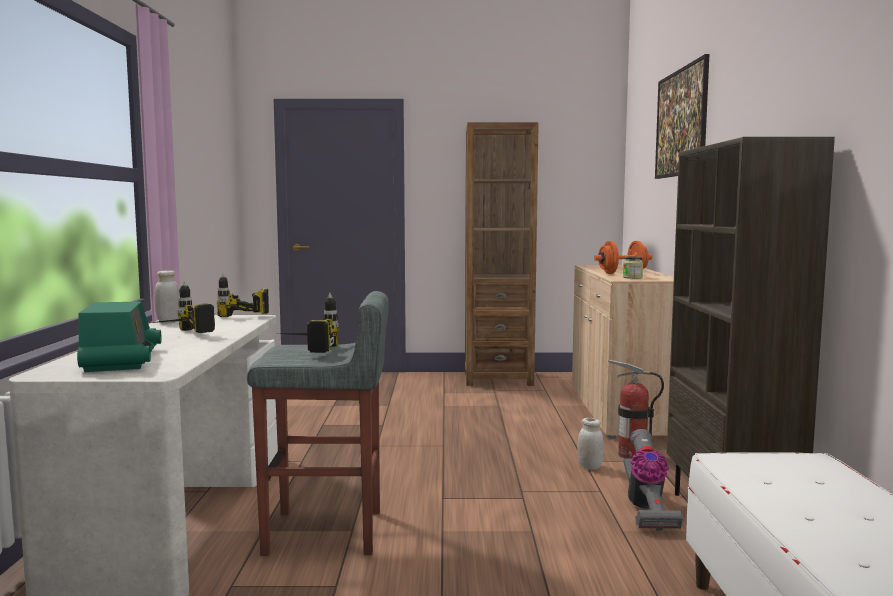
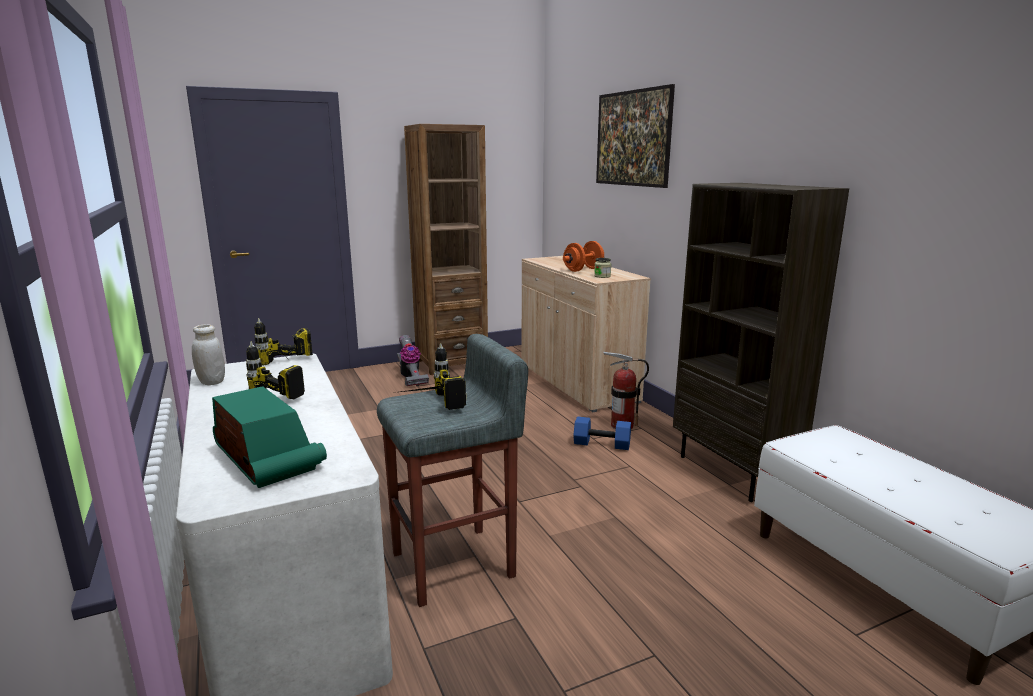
camera: 25 degrees left, 10 degrees up
white jar [577,418,604,470] -> blue dumbbell [573,416,631,450]
vacuum cleaner [624,429,683,531] -> vacuum cleaner moved to [397,335,429,386]

